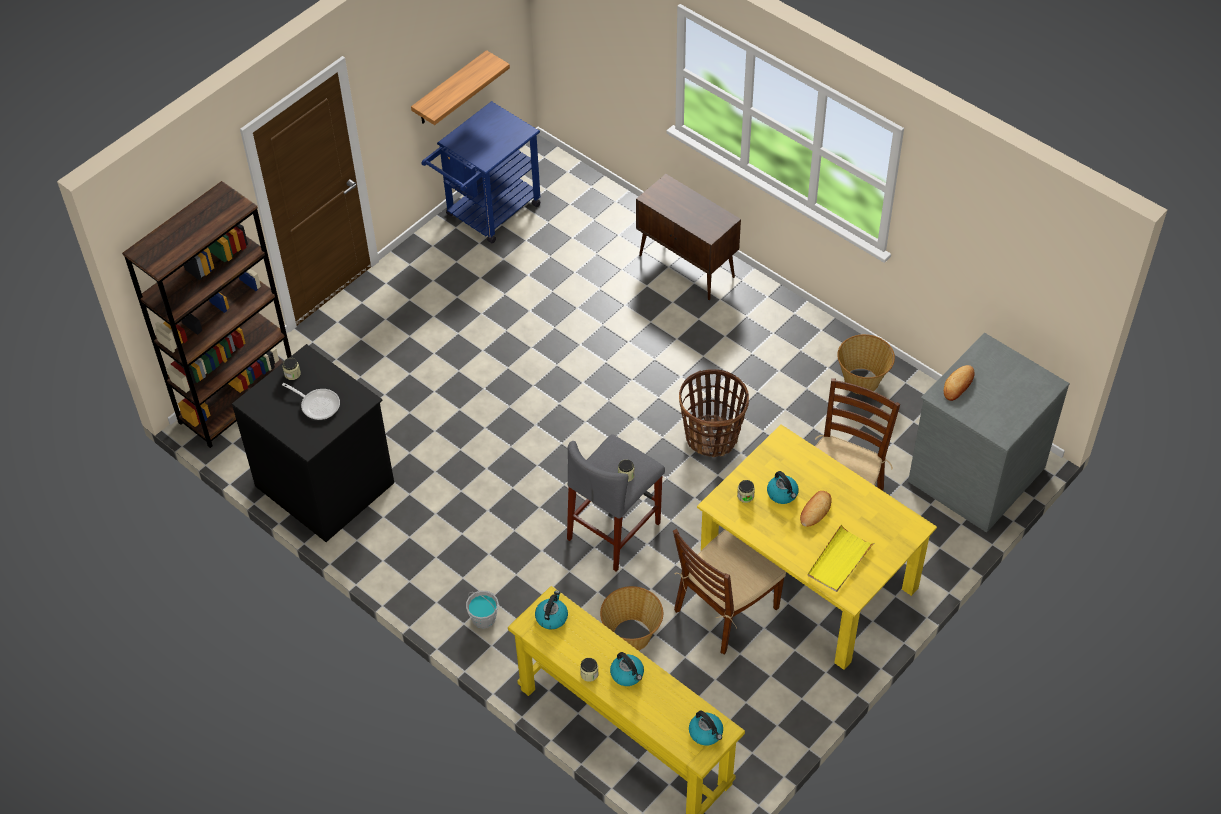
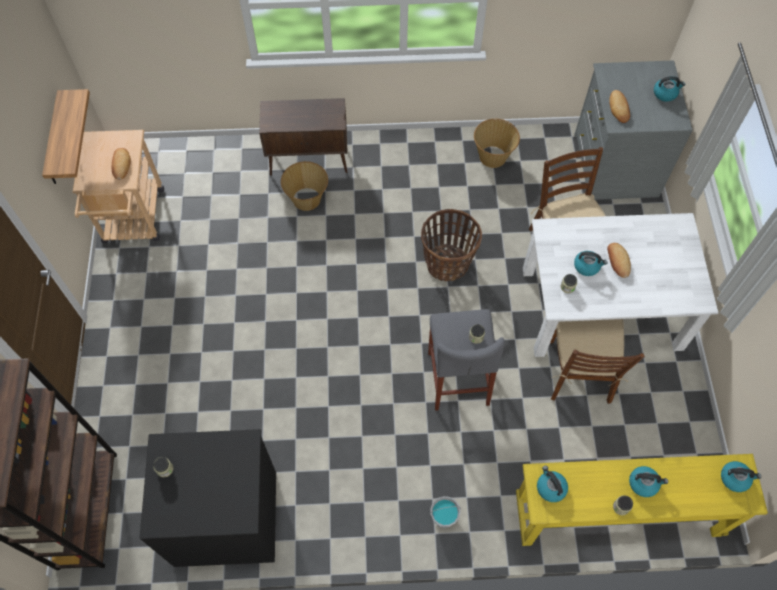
camera: 45 degrees left, 10 degrees up
frying pan [282,383,340,420] -> none
blue cart [421,101,540,243] -> beige cart [73,130,164,243]
basket [600,586,663,651] -> basket moved to [281,161,328,211]
yellow dining table [697,424,937,670] -> white dining table [523,213,718,357]
yellow tray [807,524,875,592] -> none
none -> bread [112,148,131,180]
none -> kettle [654,76,685,102]

